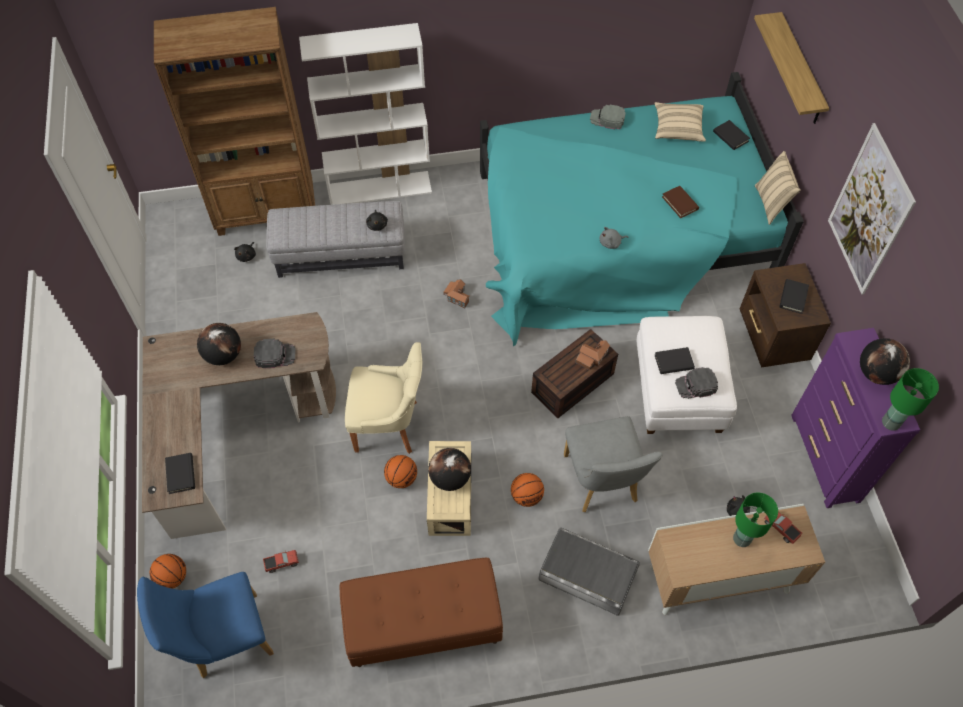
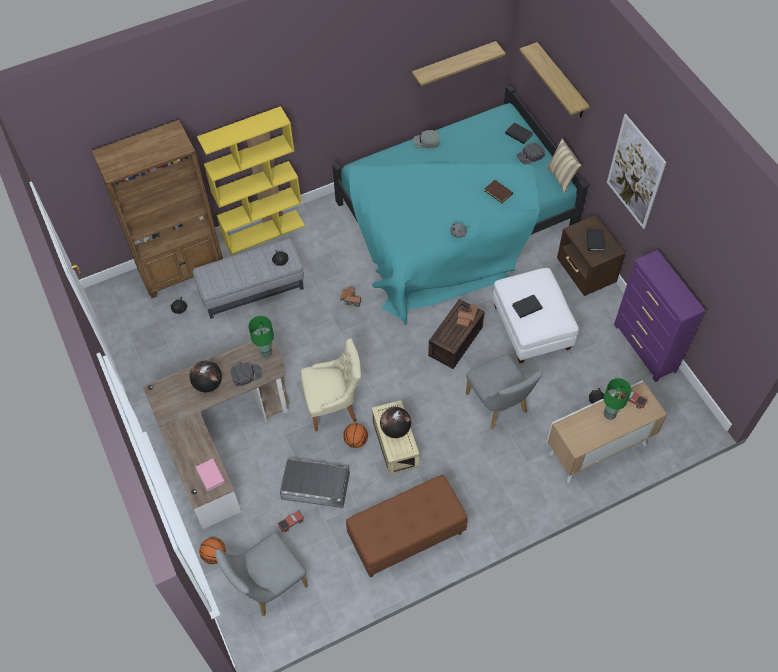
camera: 15 degrees left, 0 degrees up
blue chair [137,572,274,678] -> grey chair [215,532,308,616]
black book [165,453,195,494] -> pink book [196,459,225,491]
white bookcase [299,23,432,205] -> yellow bookcase [197,106,305,255]
basketball [511,473,544,507] -> none
grey storage box [539,528,640,616] -> grey storage box moved to [280,458,350,508]
beige pillow [654,102,706,142] -> none
black cap [675,367,718,399] -> black cap moved to [517,142,545,164]
globe [860,338,910,385] -> none
green table lamp [882,368,939,431] -> green table lamp moved to [248,316,274,358]
none -> shelf [412,41,506,86]

